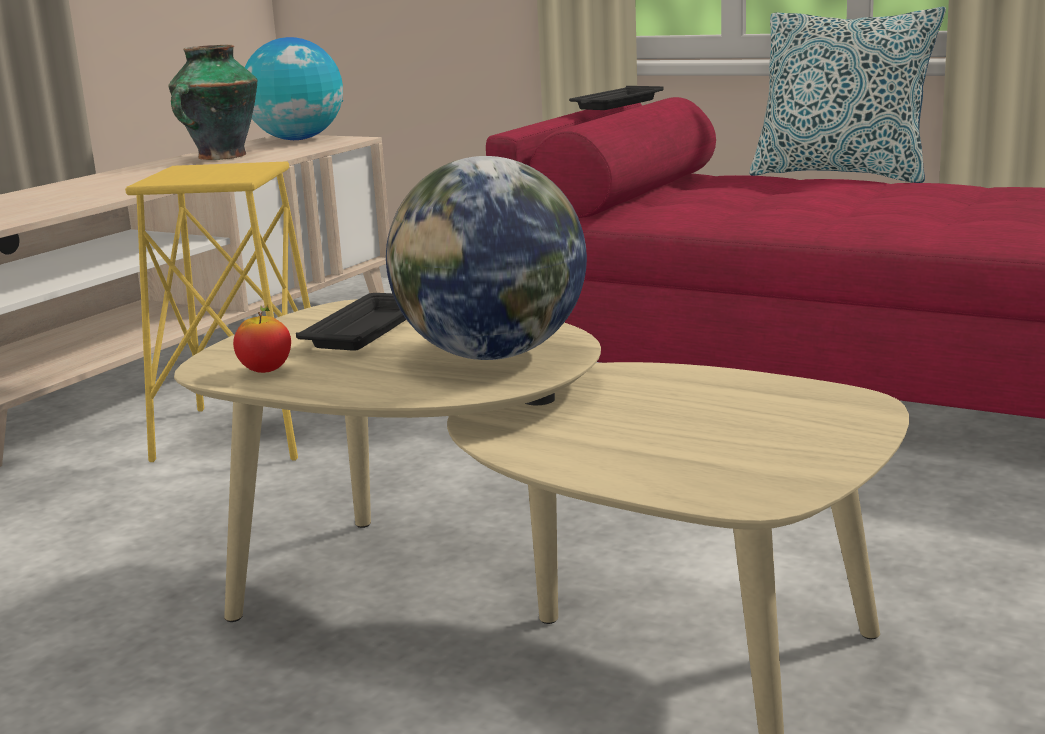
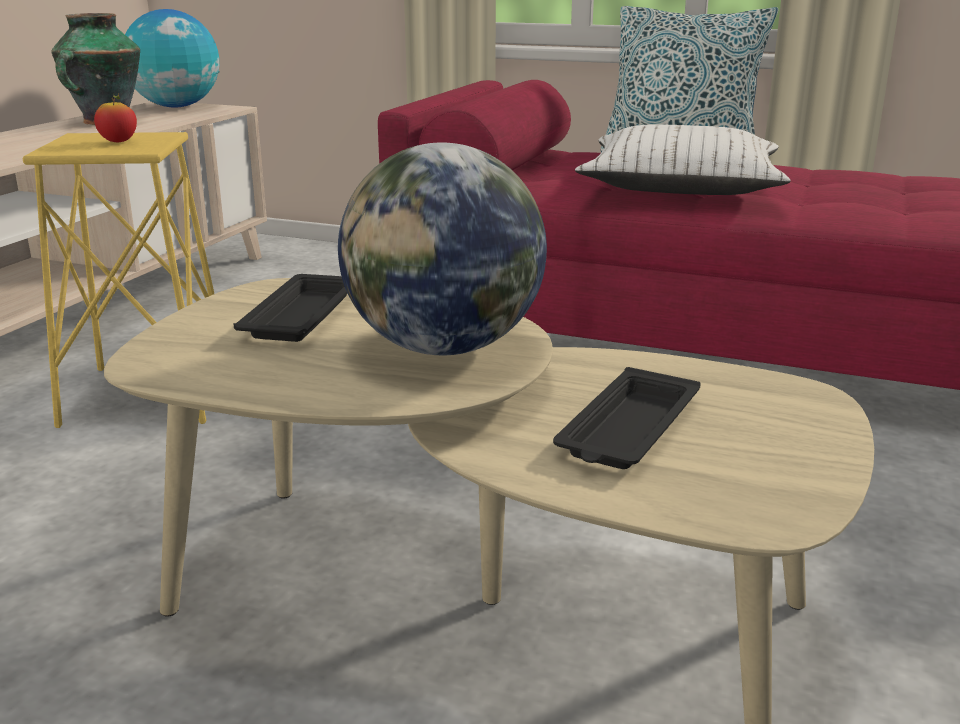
camera: 10 degrees left, 5 degrees up
apple [233,304,291,373] -> apple moved to [94,93,137,142]
black tray [569,86,664,110] -> black tray moved to [553,367,701,469]
none -> white pillow [575,124,791,195]

